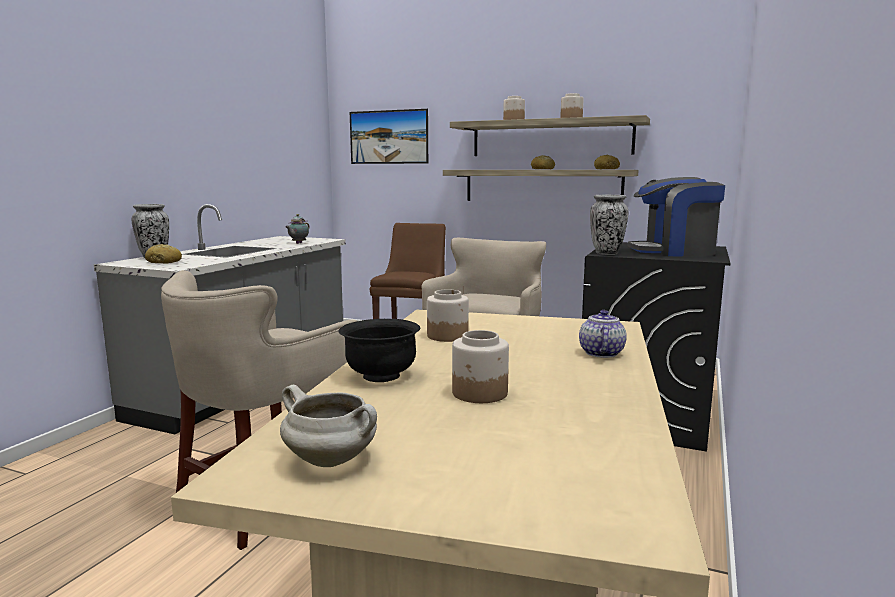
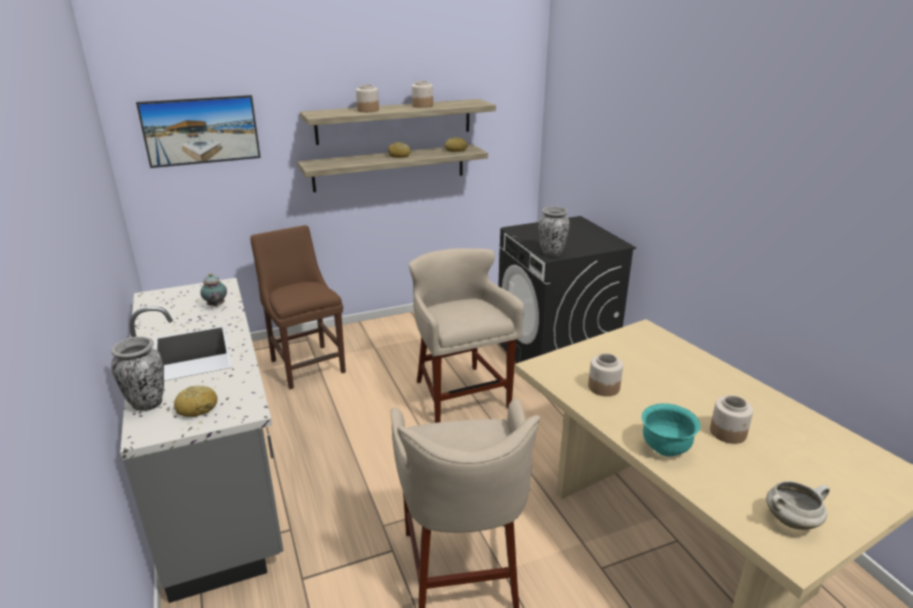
camera: 45 degrees left, 15 degrees up
black bowl [339,319,420,382] -> turquoise bowl [642,403,700,456]
teapot [579,310,627,358] -> none
coffee machine [628,177,725,256] -> none

